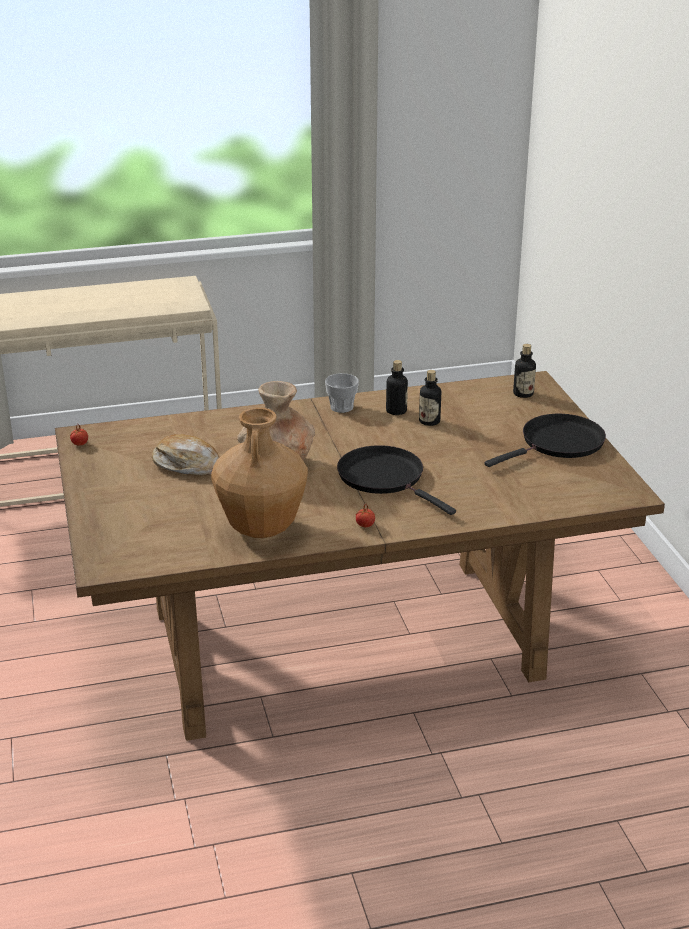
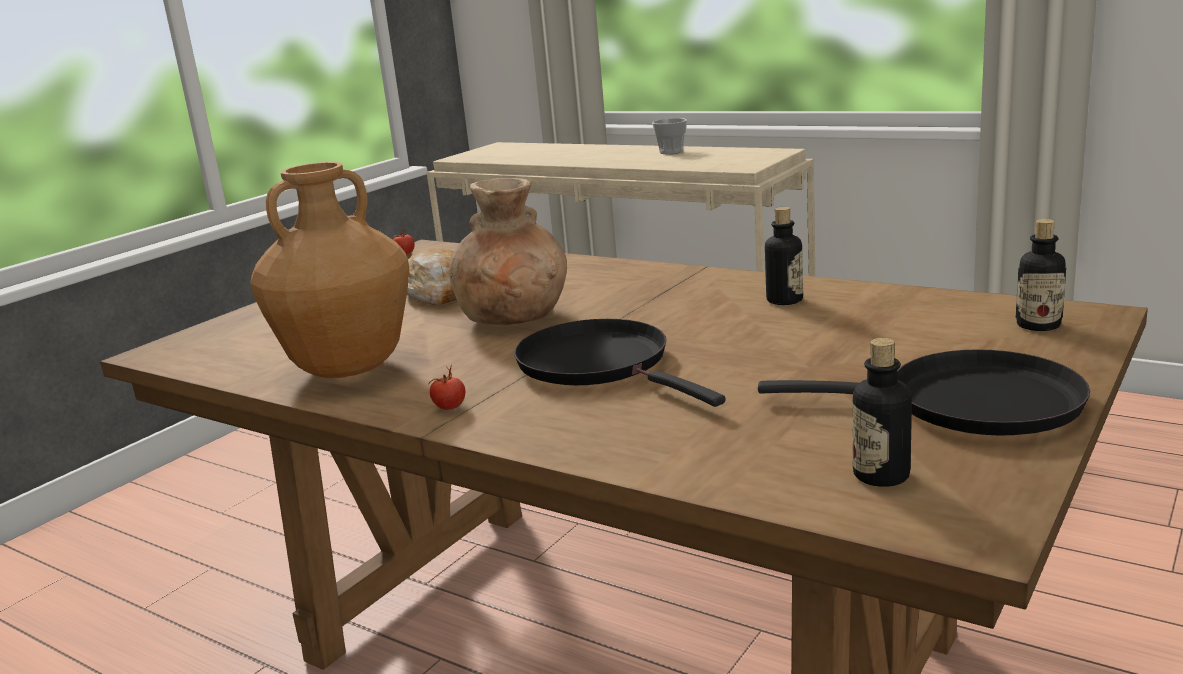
camera: 50 degrees right, 10 degrees down
cup [325,373,359,413] -> cup moved to [652,118,687,154]
black frying pan [337,445,456,515] -> black frying pan turned 45 degrees counterclockwise [514,319,726,407]
bottle [419,370,441,426] -> bottle moved to [853,338,912,487]

